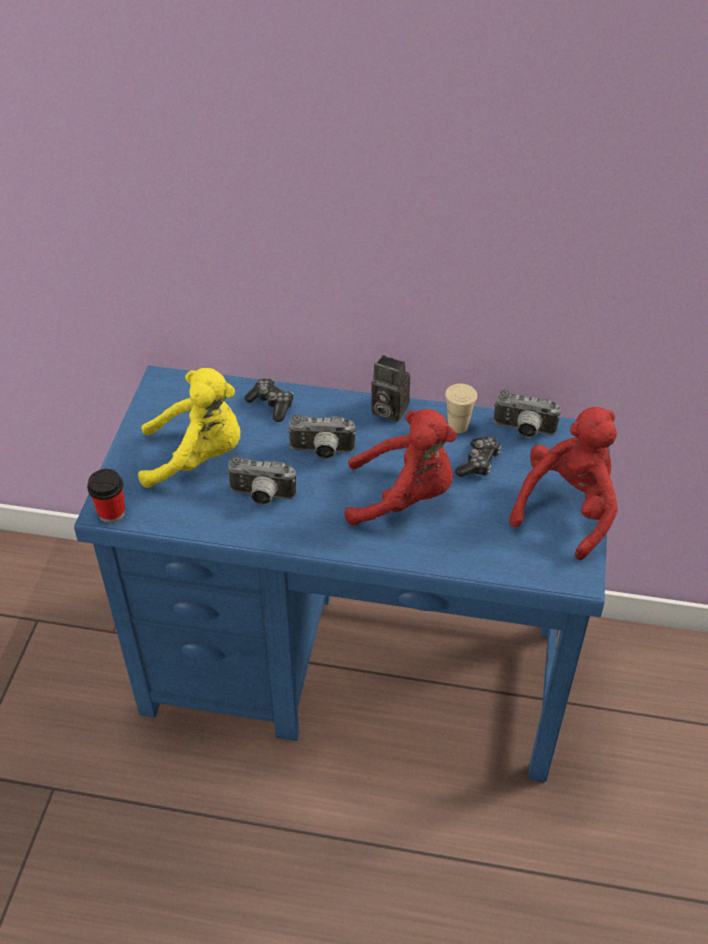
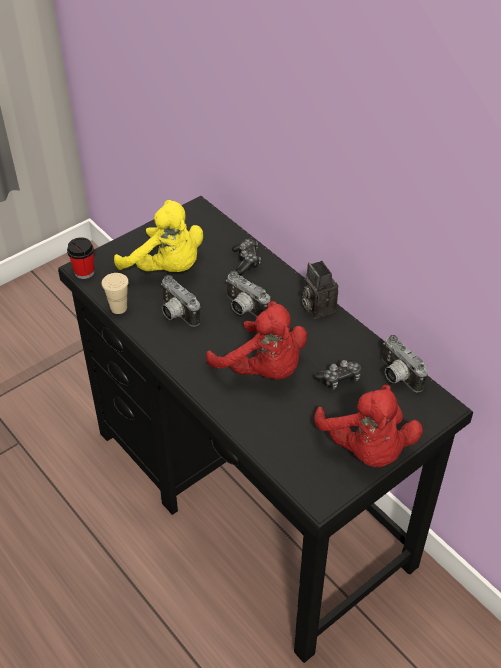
camera: 40 degrees right, 0 degrees up
blue desk [74,365,610,782] -> black desk [58,196,473,663]
beige cup [445,384,477,433] -> beige cup moved to [102,273,129,314]
red plush toy [509,407,618,560] -> red plush toy turned 90 degrees clockwise [314,385,423,467]

